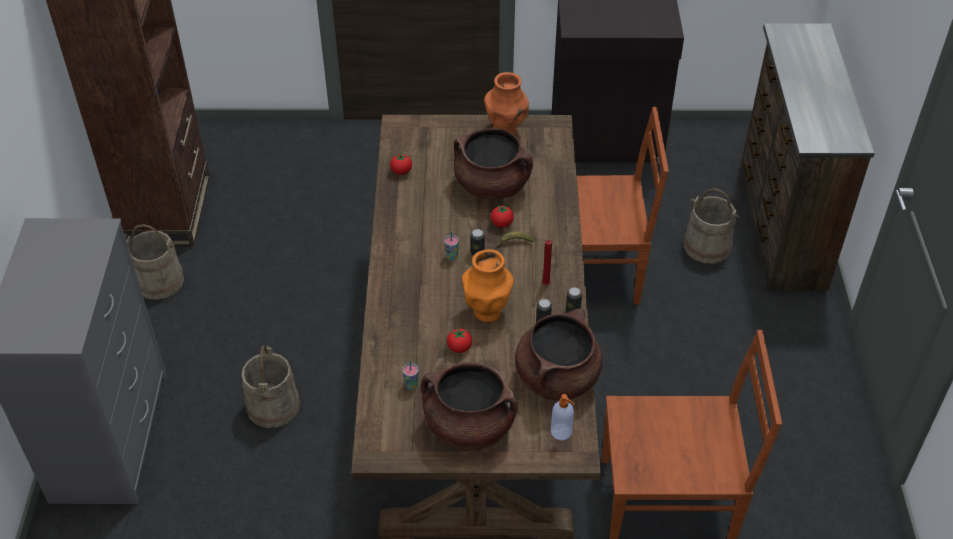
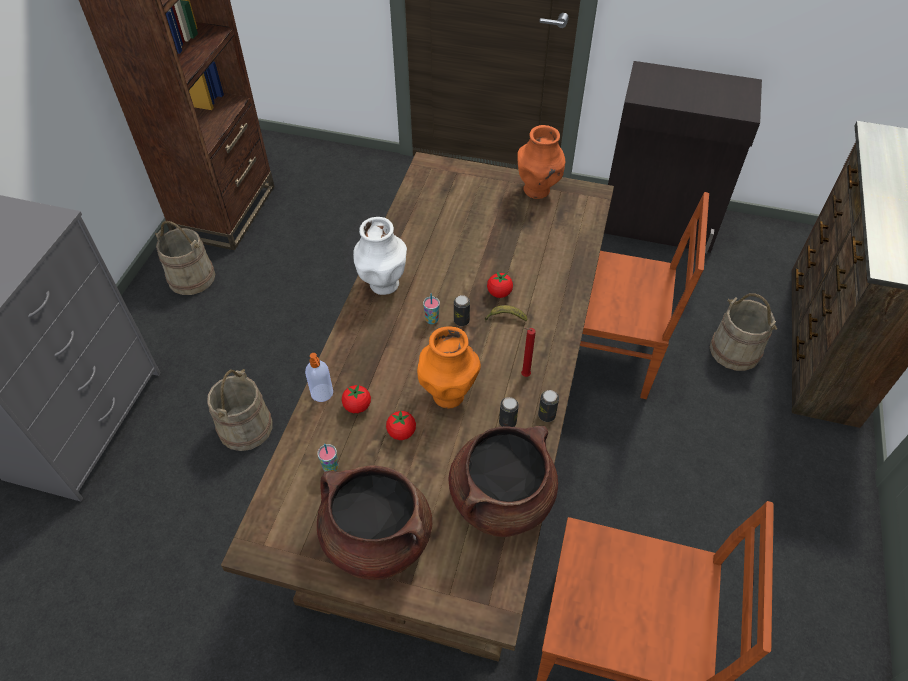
camera: 15 degrees right, 5 degrees up
tomato [390,152,412,175] -> tomato moved to [342,385,371,413]
brown cooking pot [454,128,533,200] -> none
soap dispenser [551,394,574,440] -> soap dispenser moved to [305,353,333,402]
none -> white vase [353,217,407,295]

